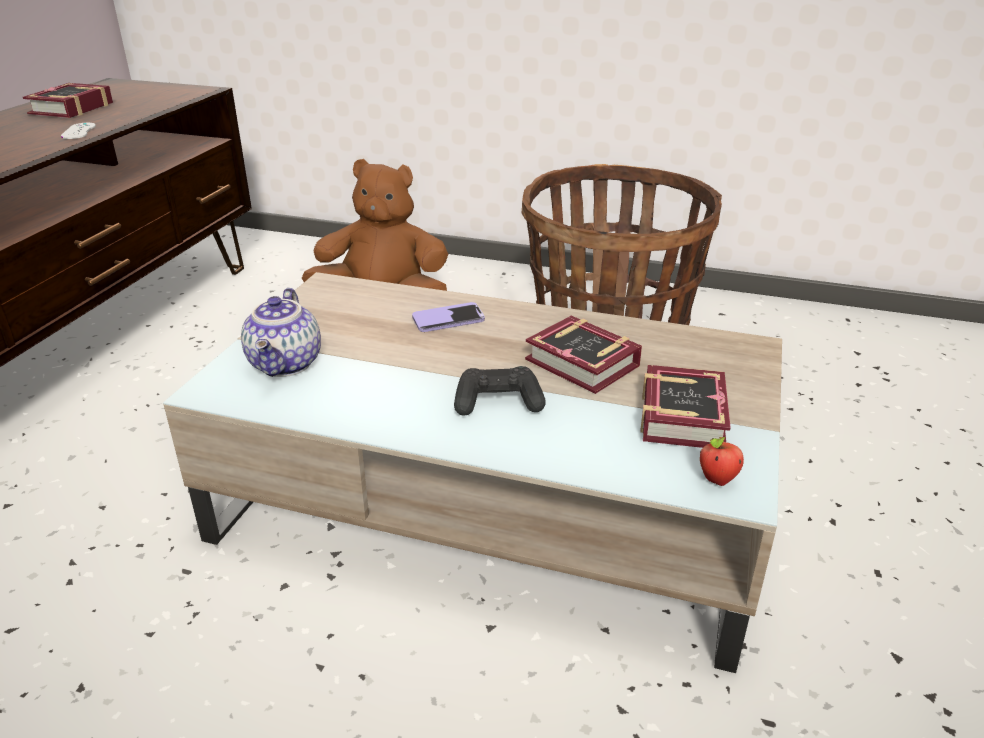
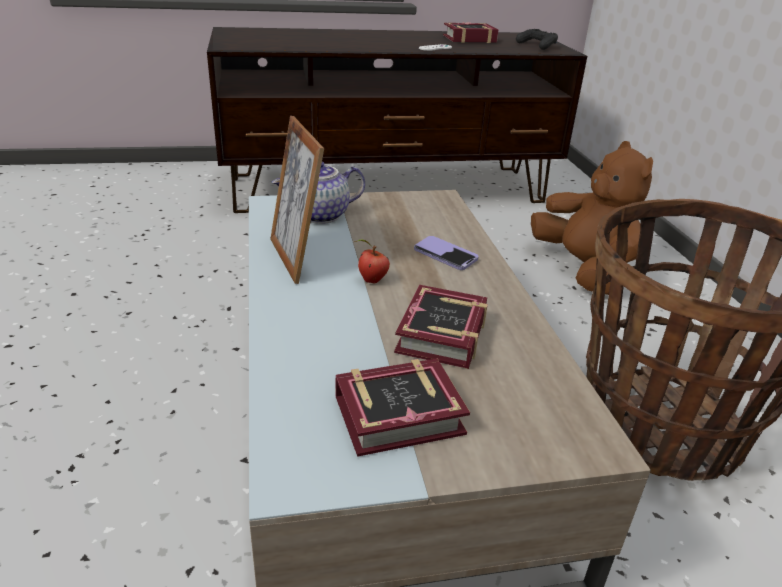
camera: 60 degrees right, 0 degrees up
black game controller [454,366,546,415] -> black game controller moved to [516,29,558,50]
apple [700,437,744,486] -> apple moved to [354,239,390,284]
none -> picture frame [270,116,324,284]

